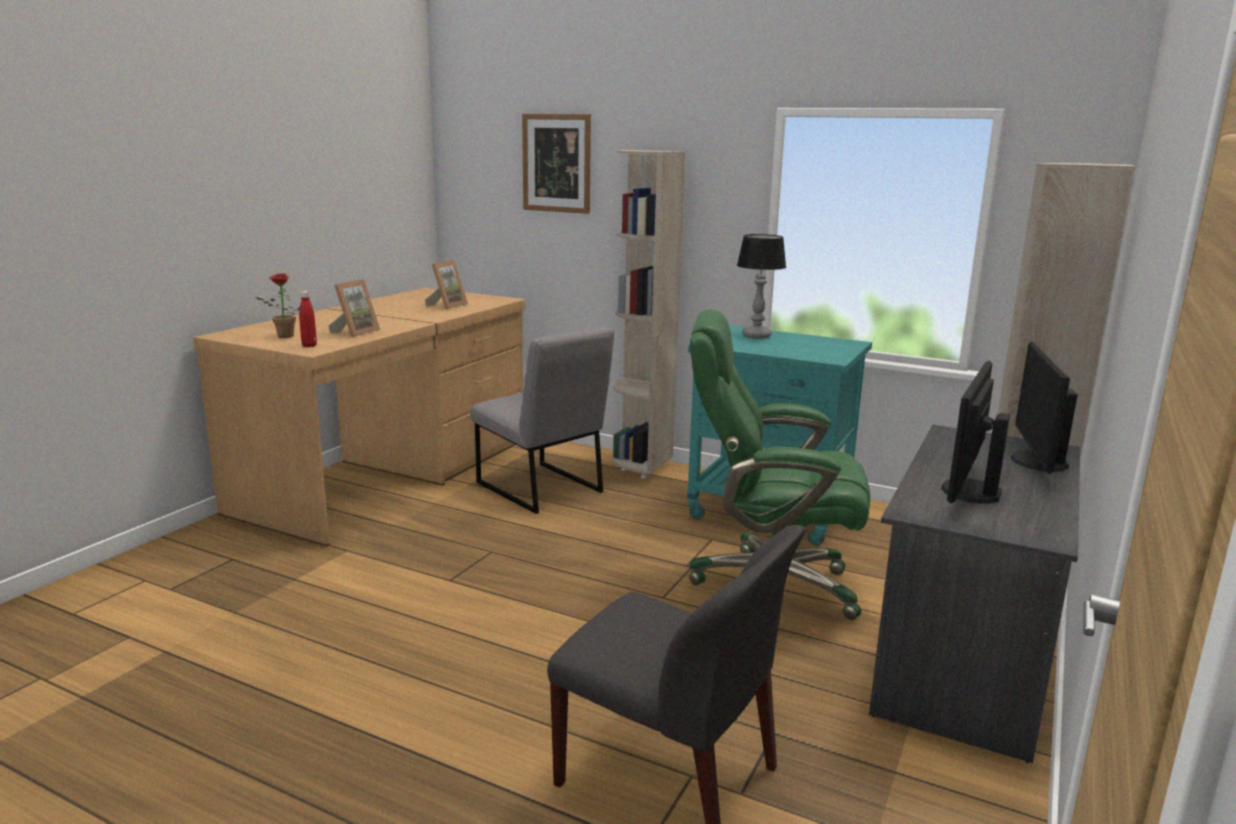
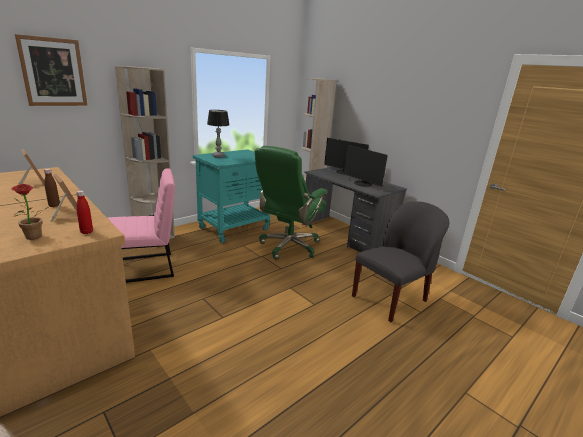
camera: 70 degrees left, 5 degrees up
grey chair [470,327,614,514] -> pink chair [108,168,175,283]
none -> brown bottle [44,169,60,207]

